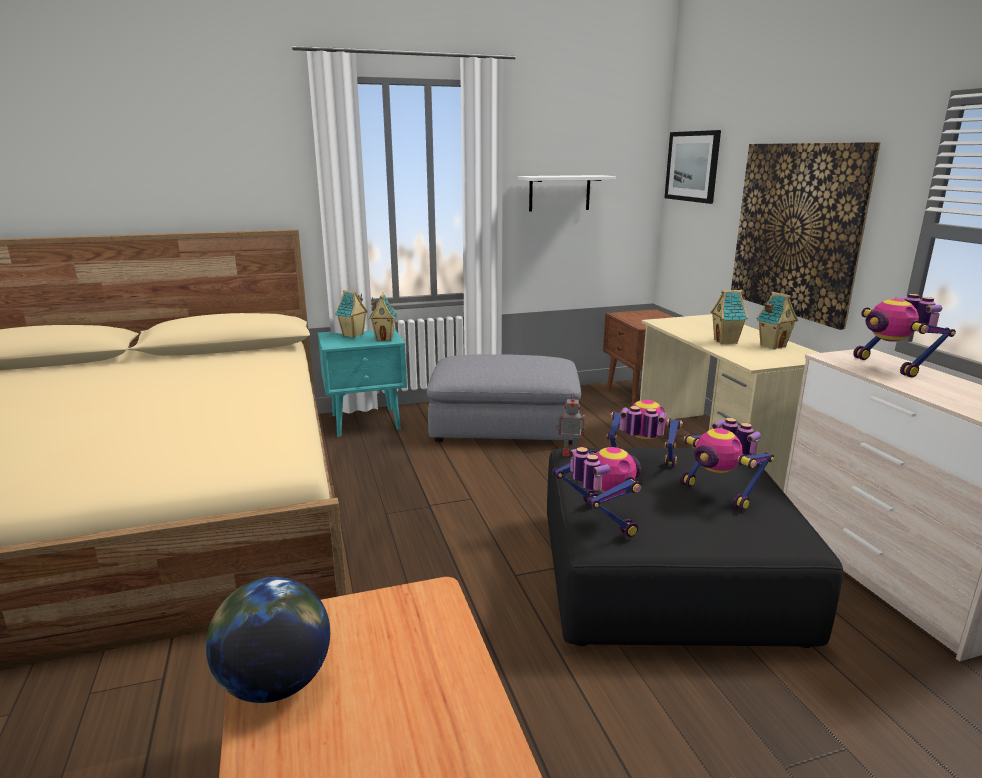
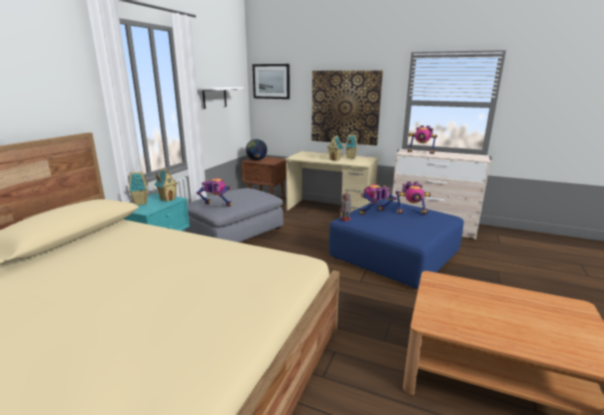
camera: 50 degrees left, 0 degrees up
globe [206,577,330,703] -> globe moved to [246,139,267,161]
black ottoman [547,448,843,648] -> blue ottoman [329,199,464,289]
toy robot [552,447,641,537] -> toy robot moved to [196,178,232,206]

